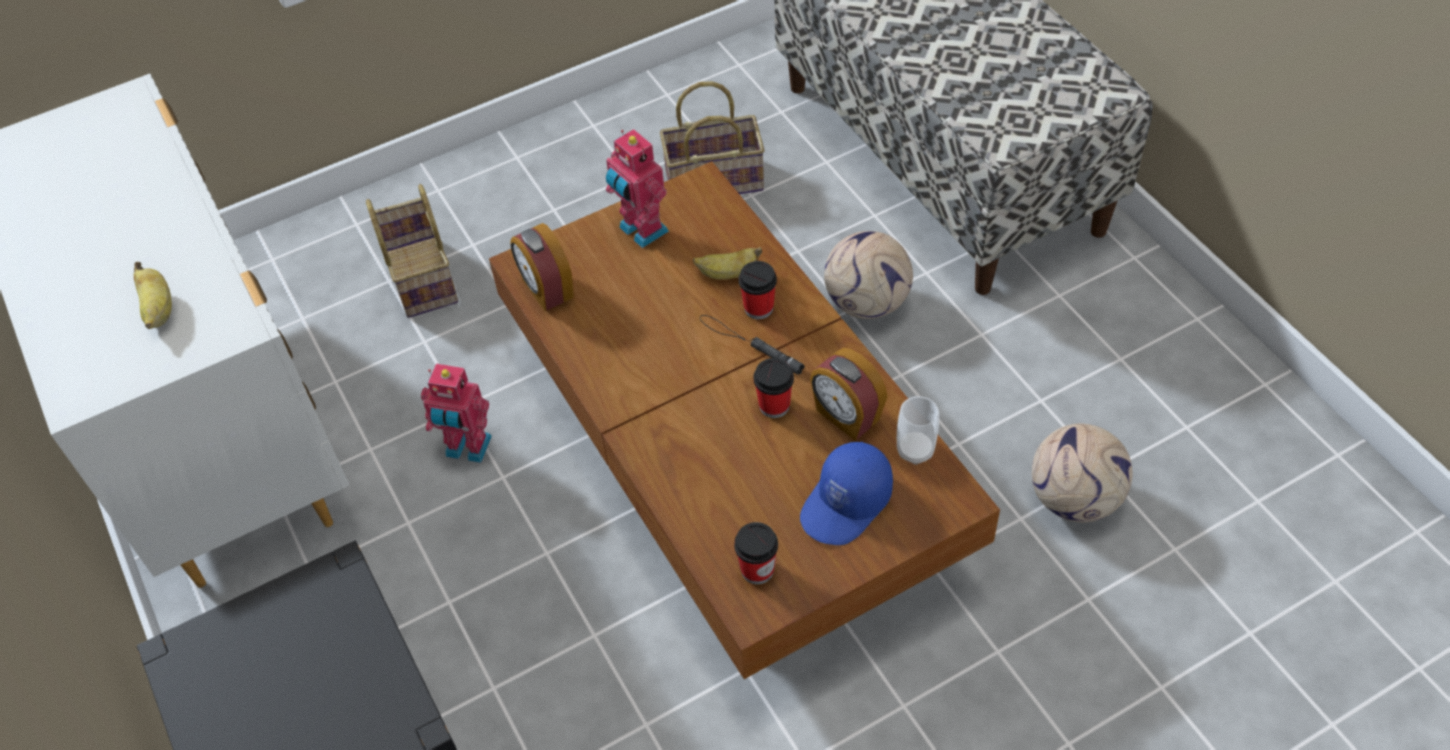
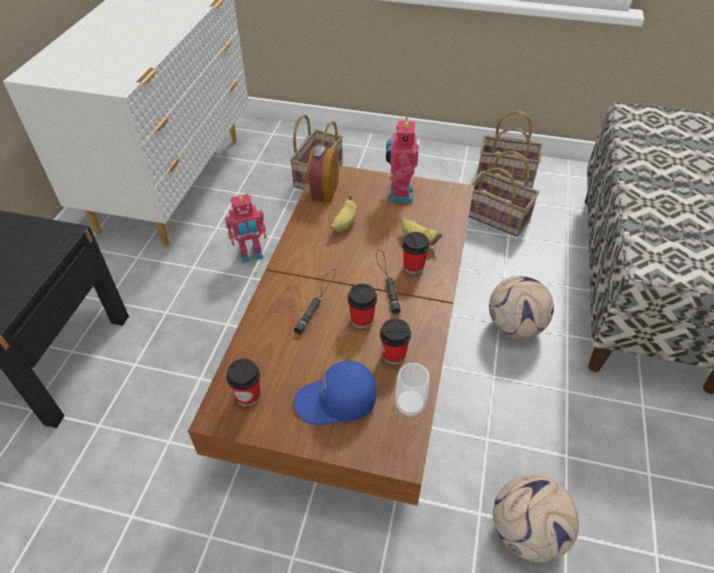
camera: 40 degrees right, 5 degrees down
banana [134,262,172,329] -> banana moved to [330,195,357,232]
toy robot [421,364,492,463] -> toy robot turned 75 degrees counterclockwise [225,194,267,263]
alarm clock [810,348,887,441] -> cup [380,318,411,365]
none -> black flashlight [294,269,336,335]
none -> basket [477,111,542,188]

